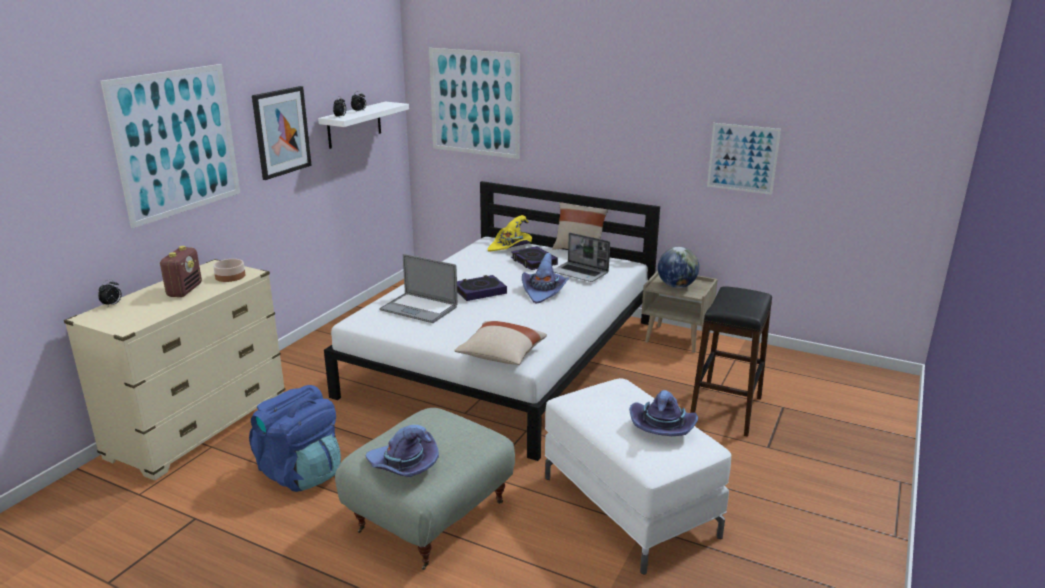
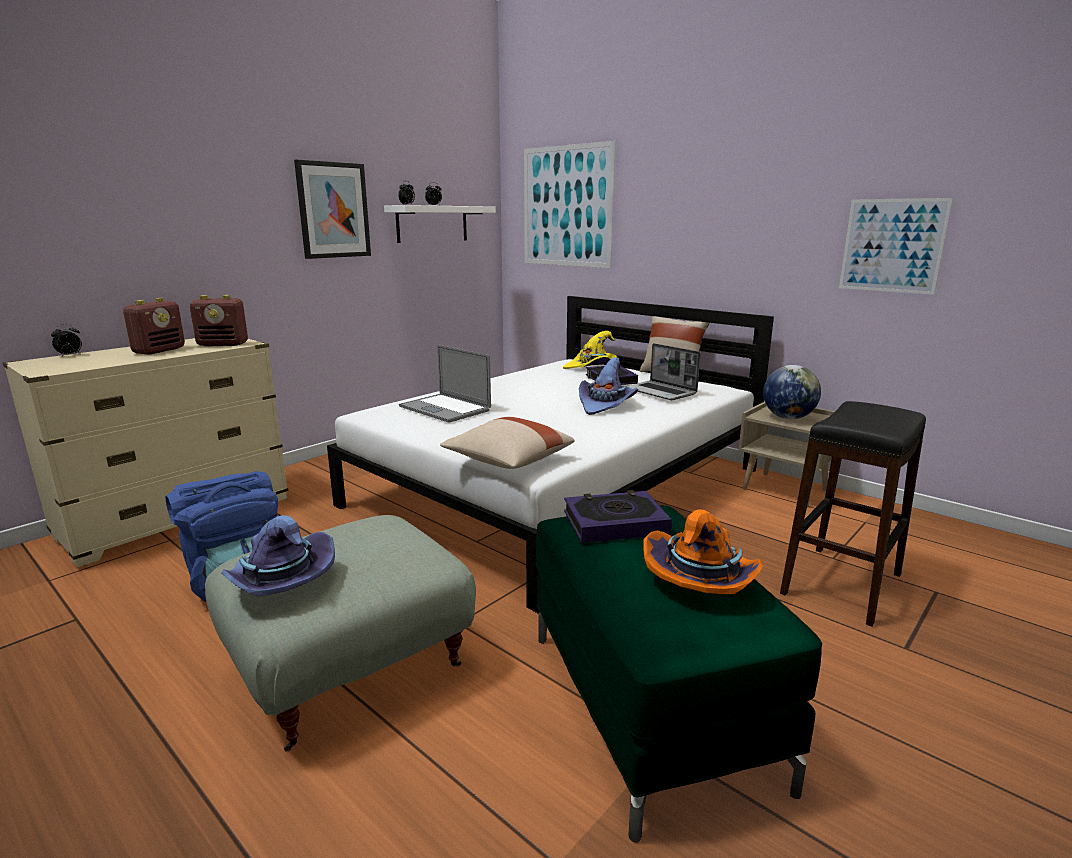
camera: 15 degrees right, 5 degrees down
picture [101,64,240,228] -> none
bowl [213,259,245,282] -> radio [190,295,248,346]
book [457,275,507,301] -> book moved to [564,490,672,543]
white ottoman [545,378,731,575] -> green ottoman [536,505,822,843]
purple hat [629,390,698,436] -> orange hat [644,509,763,594]

